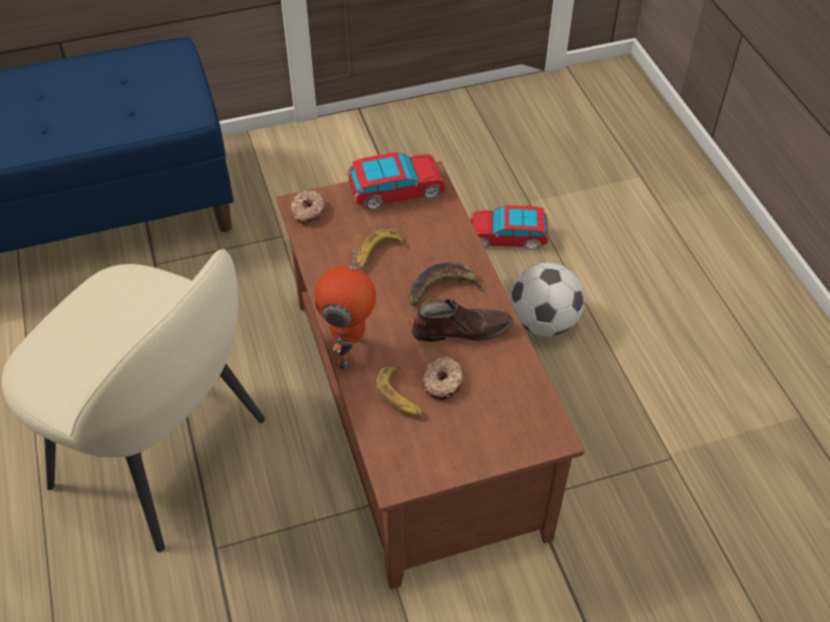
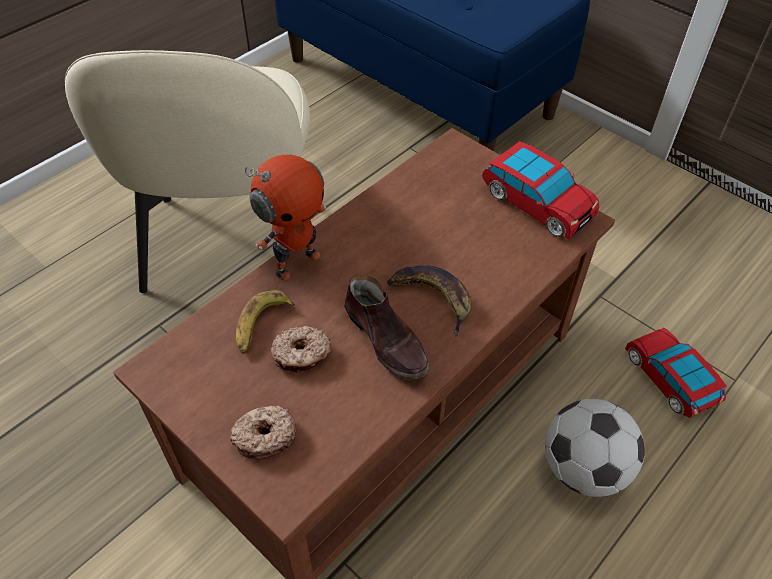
camera: 60 degrees right, 0 degrees up
donut [290,190,326,225] -> donut moved to [230,405,296,460]
toy robot [314,248,376,369] -> toy robot turned 150 degrees clockwise [245,155,326,280]
banana [356,229,405,269] -> none

